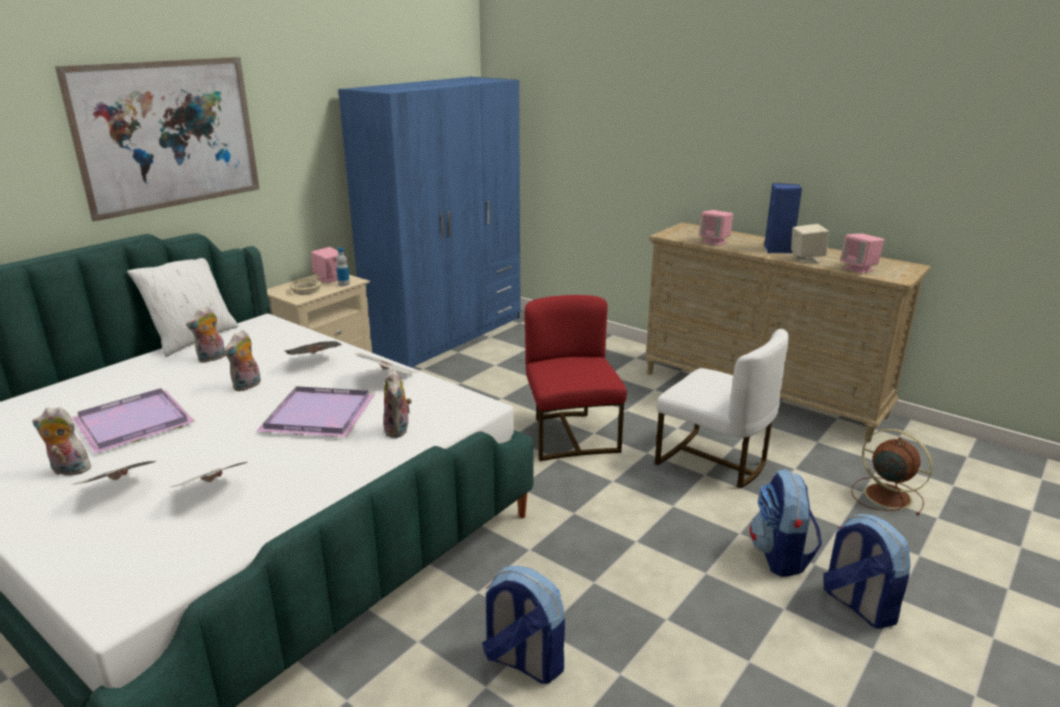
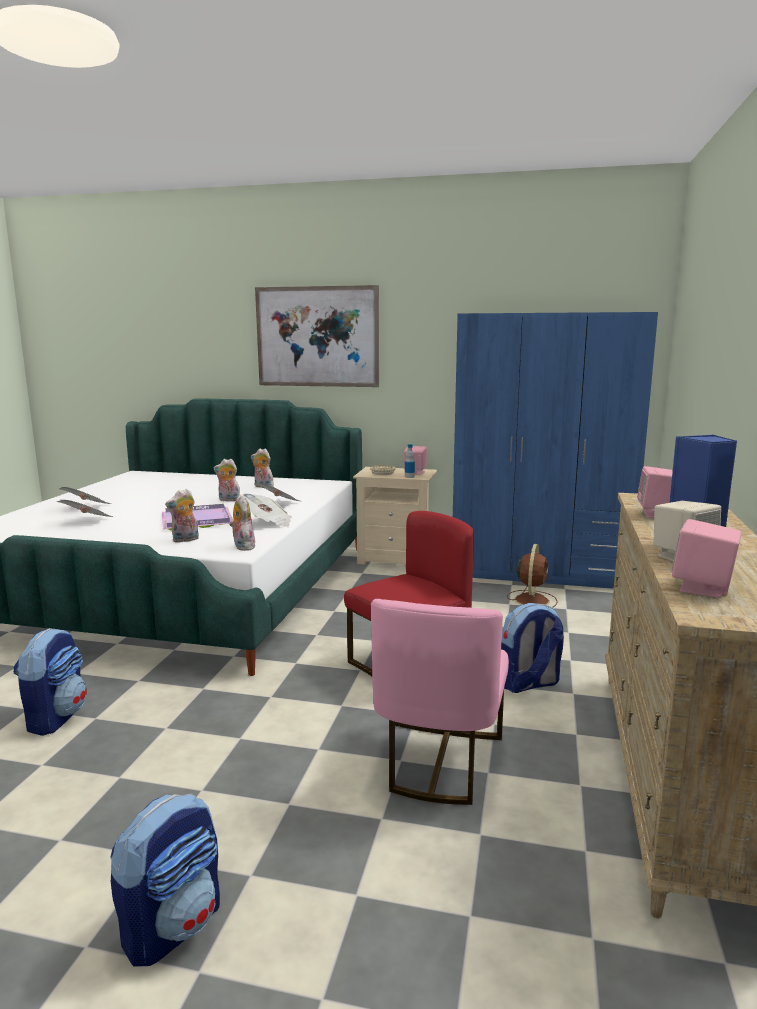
camera: 65 degrees right, 10 degrees down
plush toy [32,407,94,475] -> plush toy moved to [229,494,255,551]
purple tray [72,388,195,453] -> none
white pillow [127,258,238,357] -> none
white chair [655,329,789,489] -> pink chair [371,599,509,805]
backpack [750,469,822,577] -> backpack moved to [501,603,564,693]
brown fan [851,429,933,516] -> brown fan moved to [507,544,558,607]

